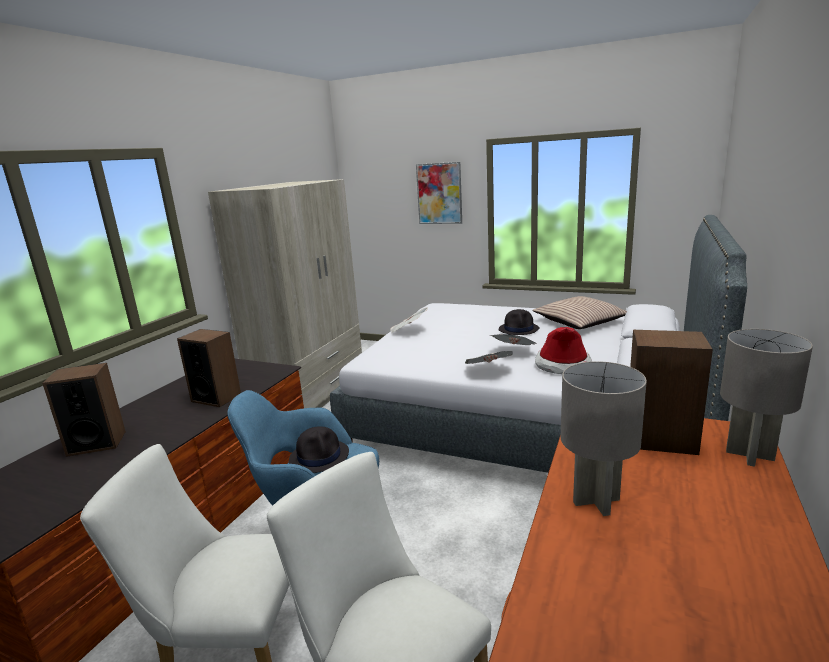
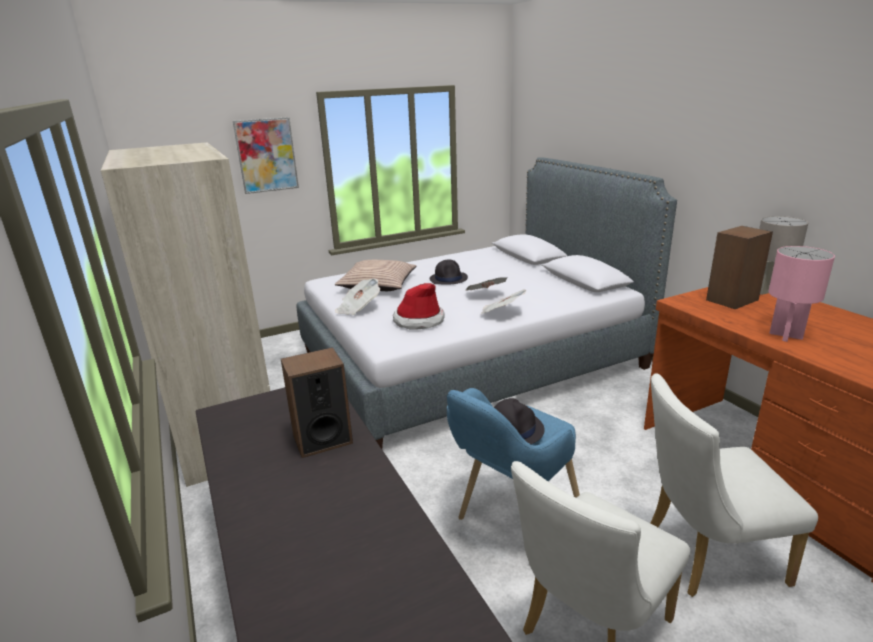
camera: 50 degrees left, 5 degrees up
speaker [42,363,126,457] -> none
pillow [532,296,627,329] -> pillow moved to [335,260,416,291]
hat [535,327,592,374] -> hat moved to [393,283,445,330]
grey table lamp [561,361,647,516] -> pink table lamp [769,246,835,342]

